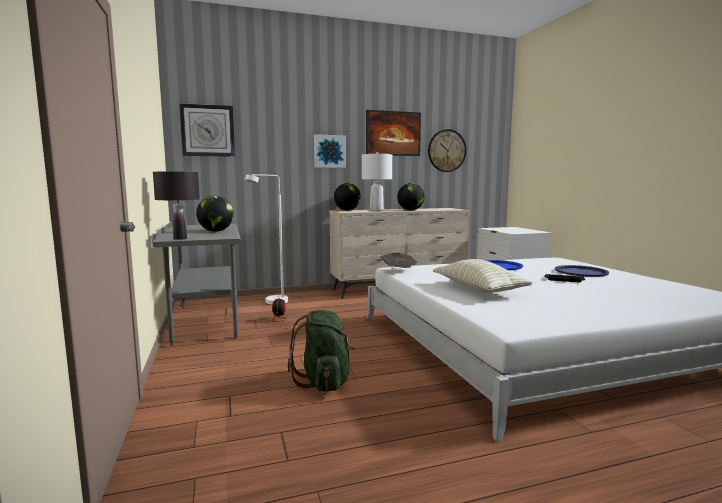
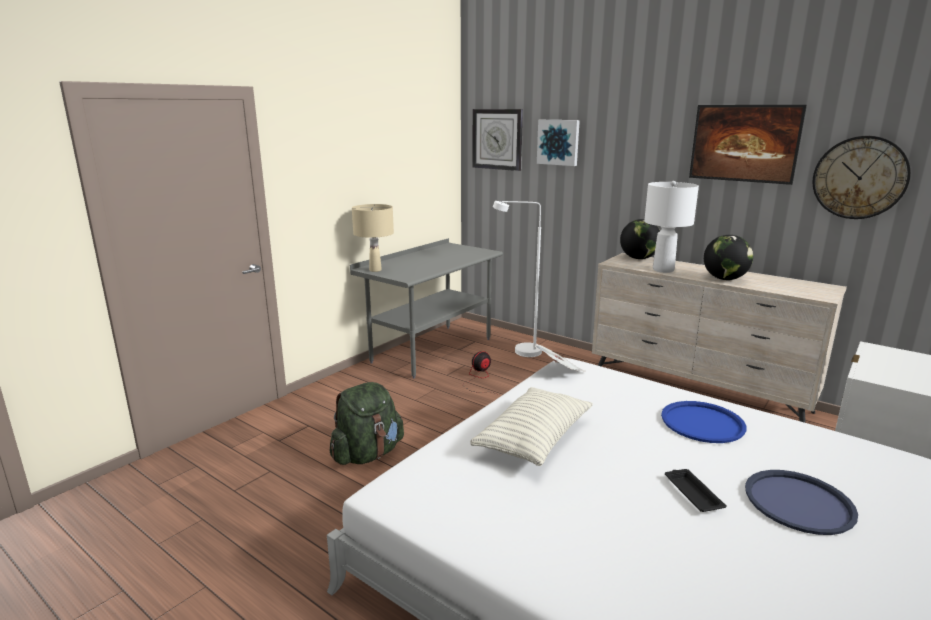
camera: 55 degrees right, 10 degrees up
black table lamp [153,172,200,240] -> beige table lamp [352,204,394,272]
globe [196,196,234,232] -> none
picture [314,134,346,168] -> picture moved to [537,120,580,166]

